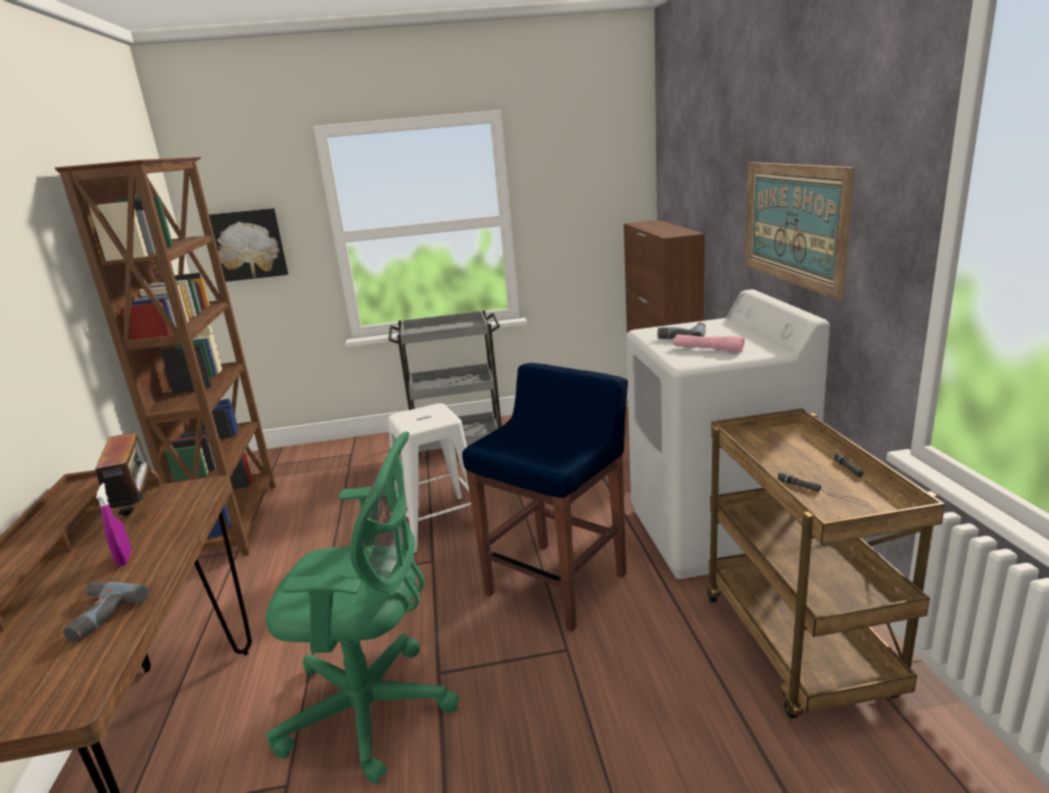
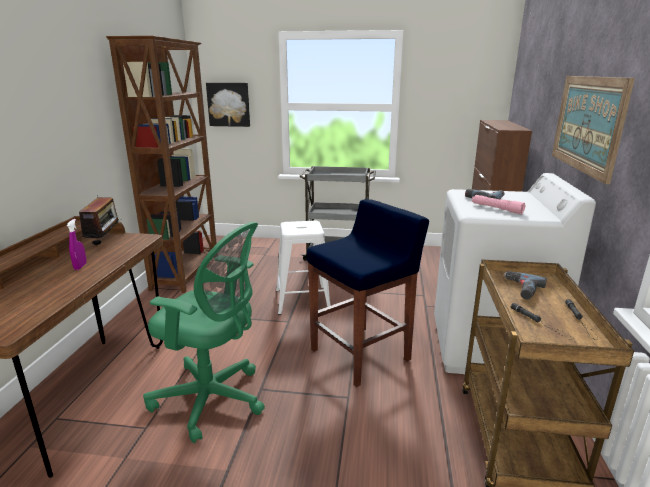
camera: 15 degrees right, 0 degrees up
power drill [64,581,149,642] -> power drill moved to [504,271,547,300]

